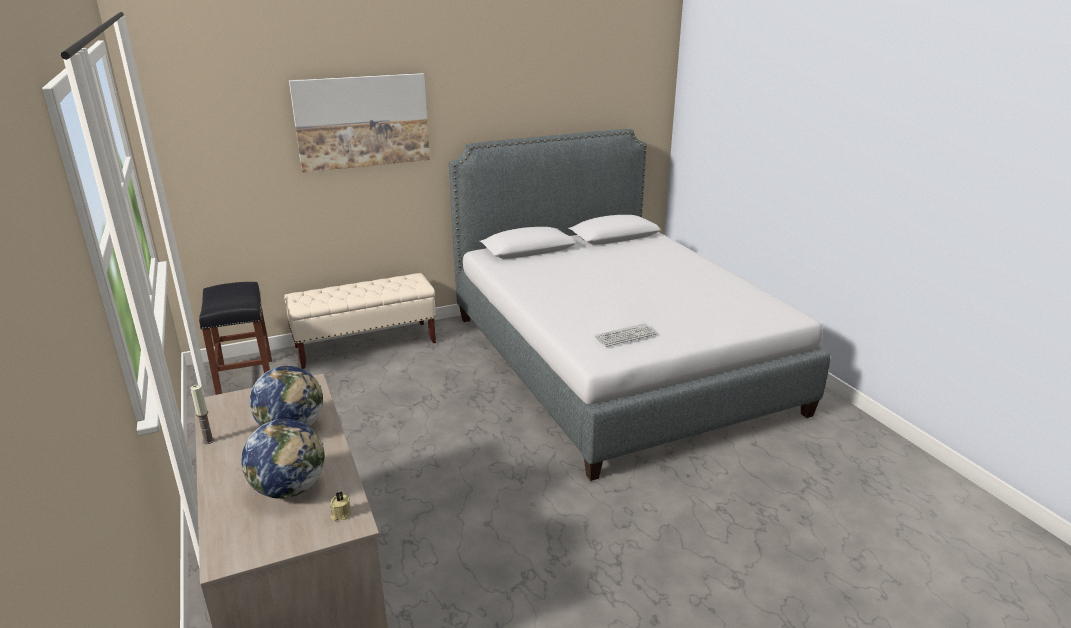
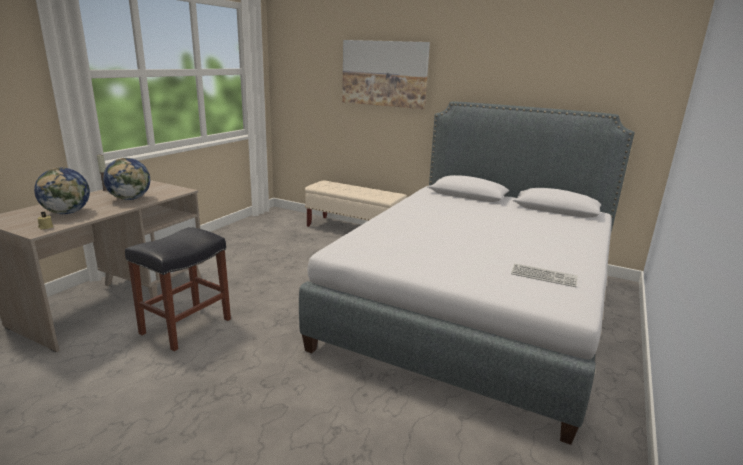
camera: 50 degrees right, 5 degrees down
black stool [199,282,272,395] -> black stool moved to [125,227,231,351]
keyboard [594,323,656,347] -> keyboard moved to [511,263,578,287]

